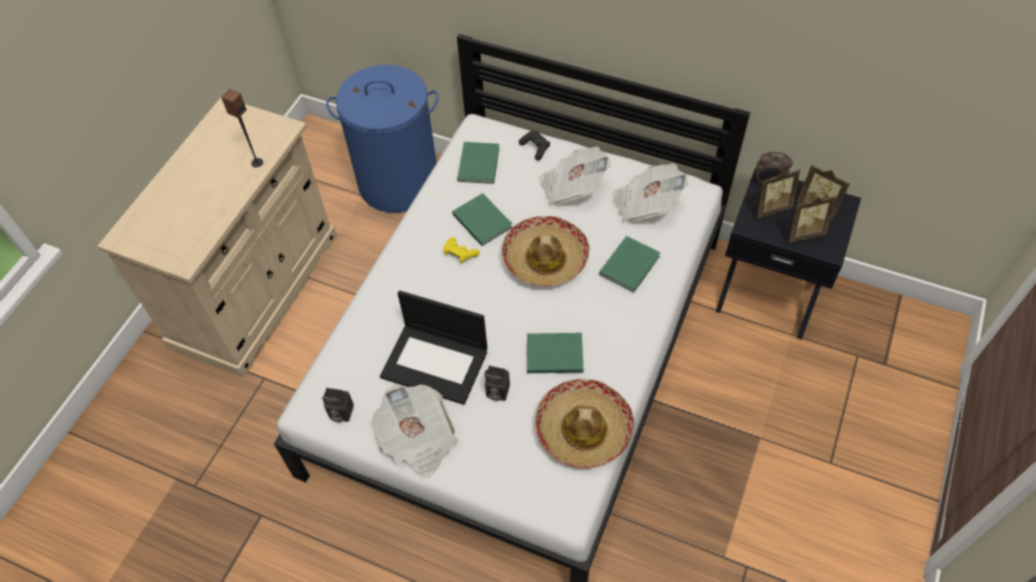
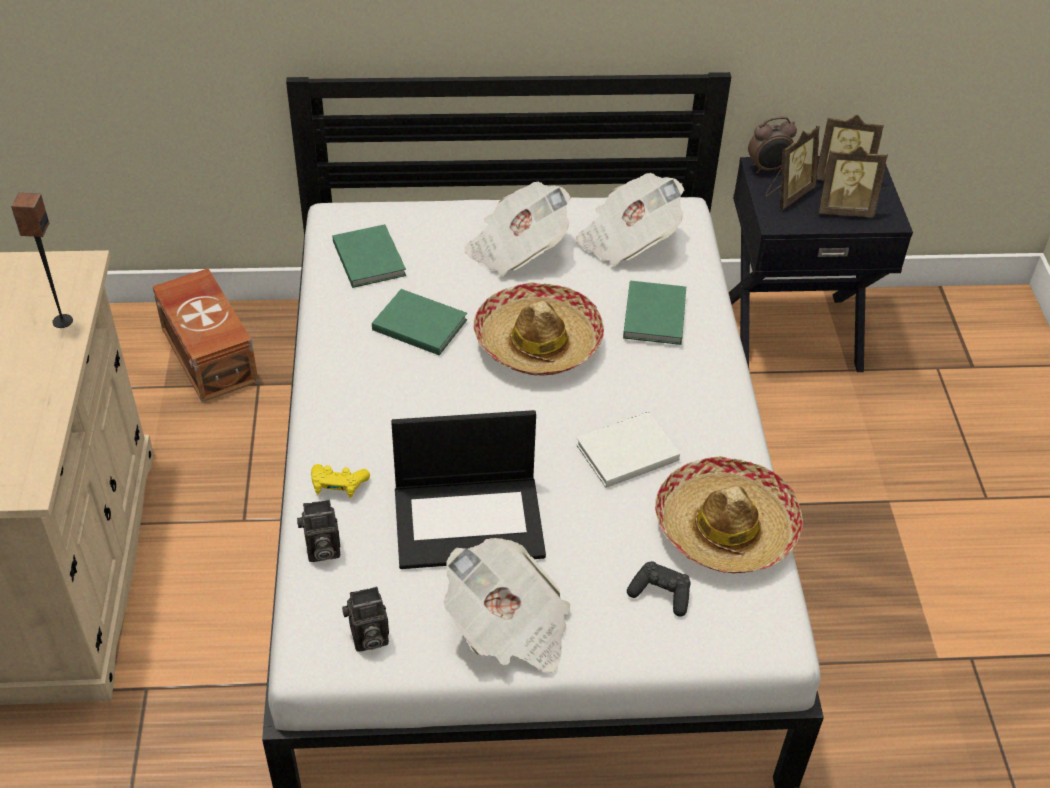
camera: 30 degrees left, 10 degrees down
blue laundry basket [326,65,439,213] -> brown storage box [152,268,258,402]
yellow game controller [443,237,479,264] -> yellow game controller moved to [311,464,370,498]
camera [485,366,510,401] -> camera moved to [297,500,340,562]
black game controller [519,130,550,160] -> black game controller moved to [627,561,690,617]
green book [527,333,584,373] -> white book [576,412,680,488]
picture frame [785,196,836,243] -> picture frame turned 45 degrees clockwise [818,146,888,217]

